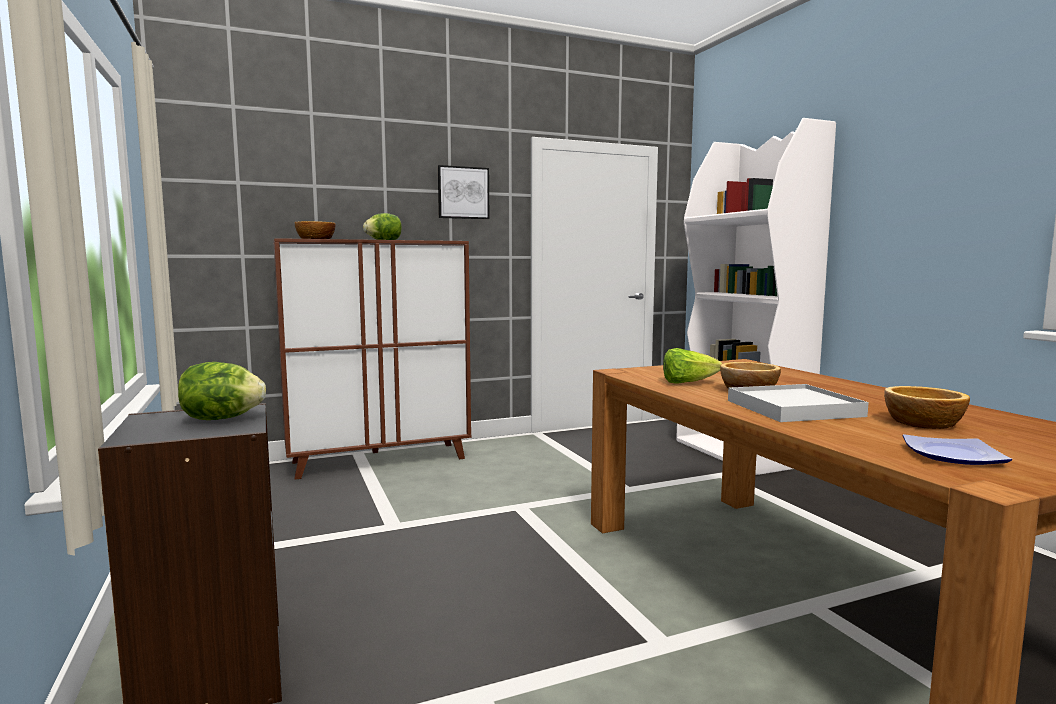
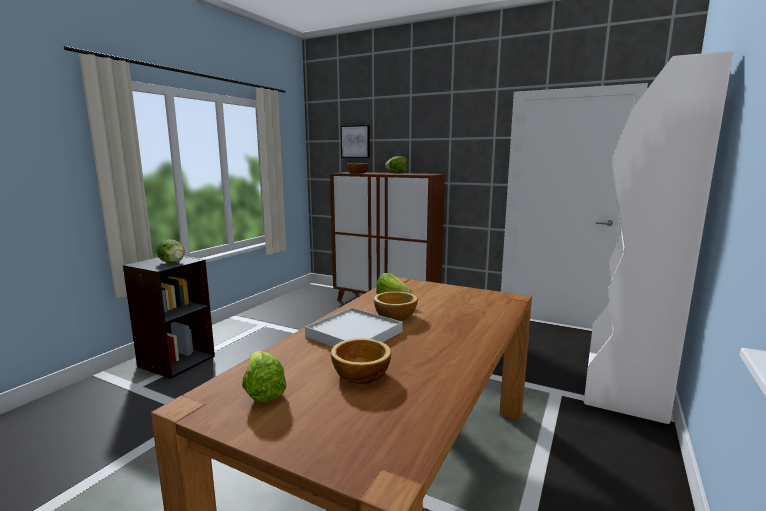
camera: 50 degrees right, 5 degrees up
picture [438,165,489,219] -> picture moved to [341,125,370,158]
plate [903,434,1012,465] -> lettuce [242,351,286,403]

